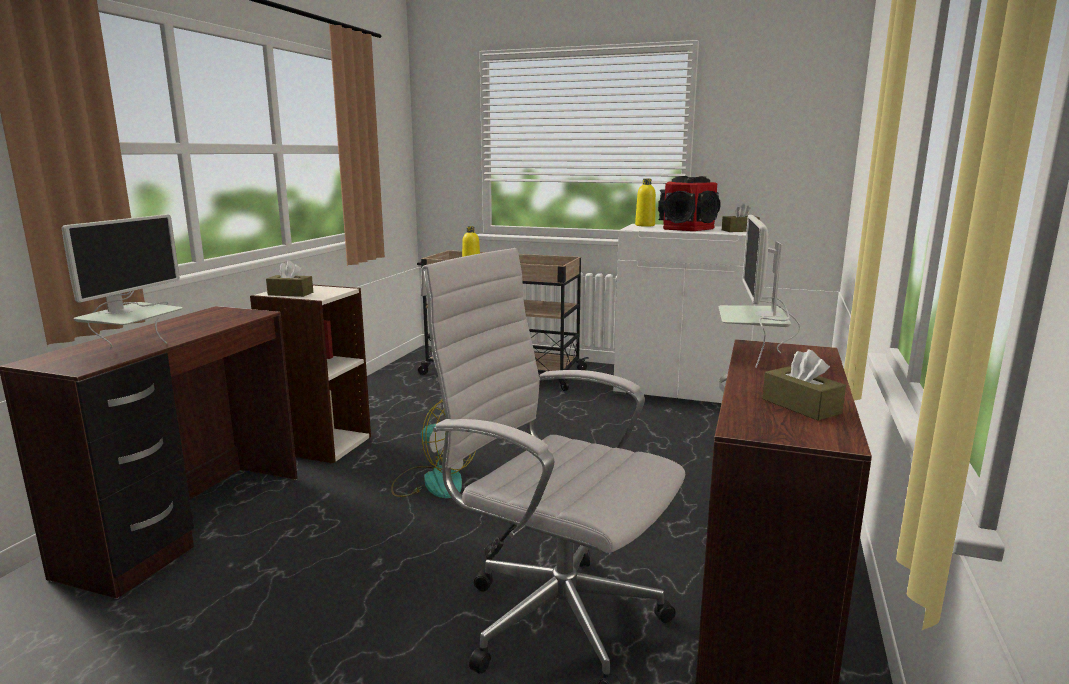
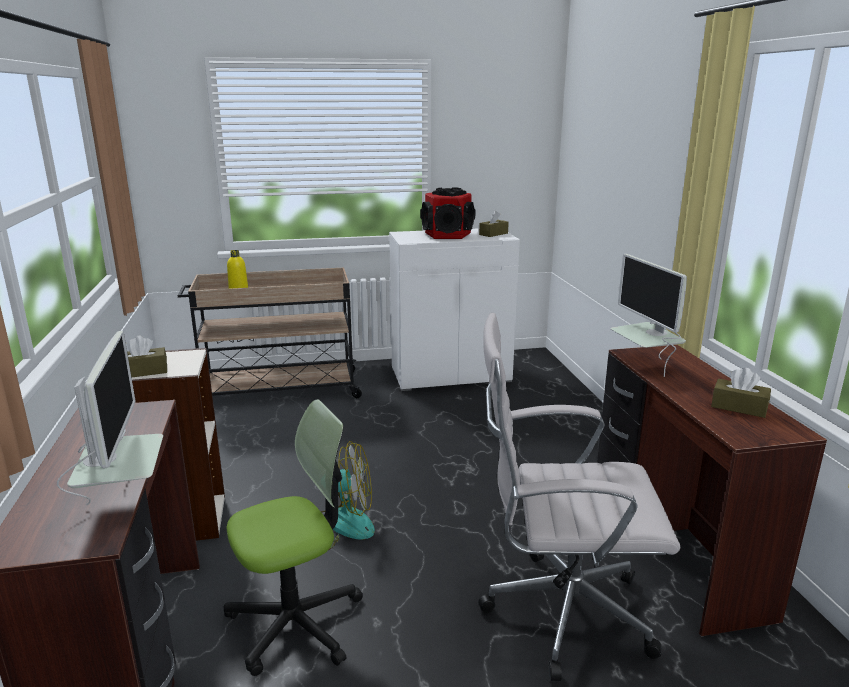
camera: 30 degrees left, 5 degrees up
yellow bottle [635,178,656,227] -> none
none -> office chair [224,399,363,676]

